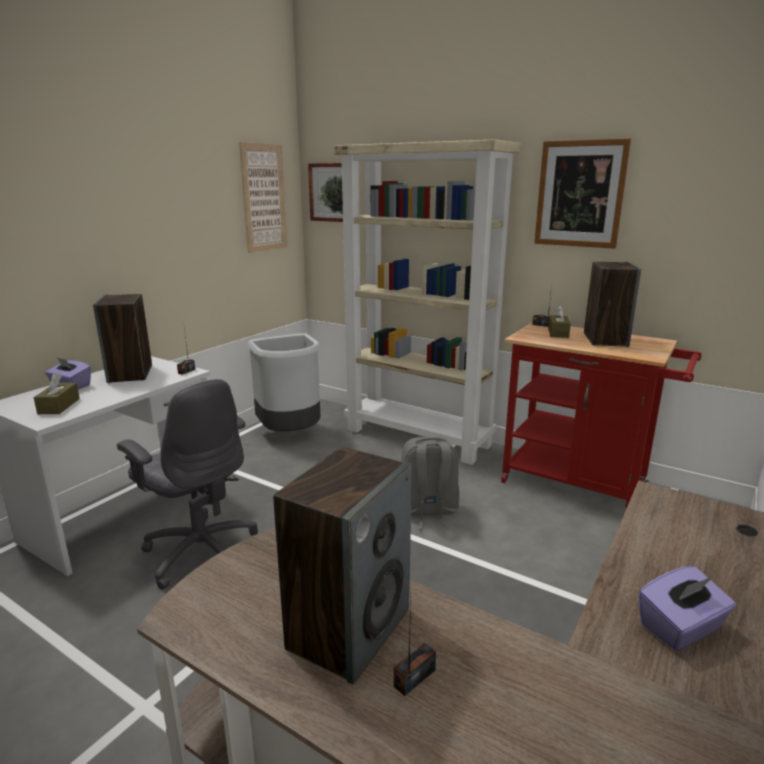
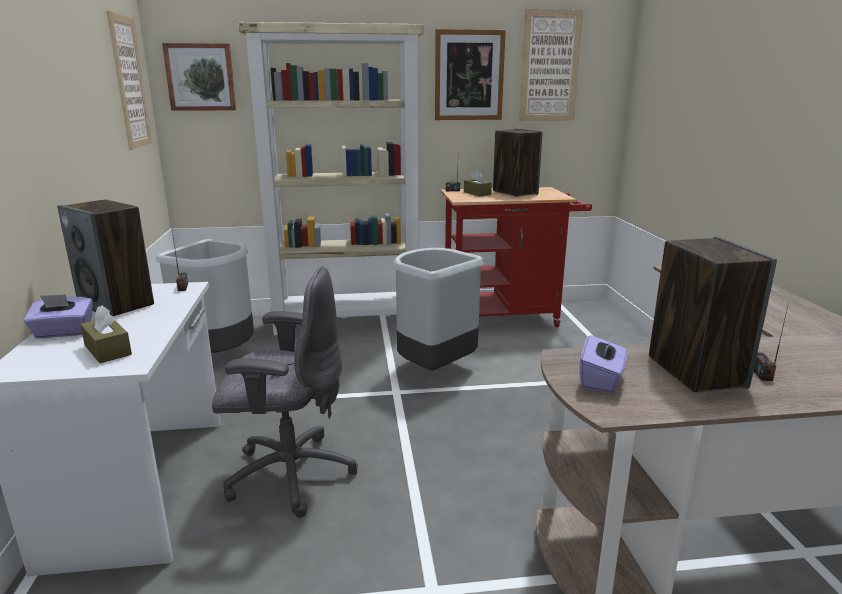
camera: 40 degrees left, 0 degrees up
grey backpack [402,437,459,530] -> grey trash can [393,248,484,371]
purple tissue box [638,566,736,651] -> purple tissue box moved to [580,332,627,393]
none -> picture [519,9,583,121]

